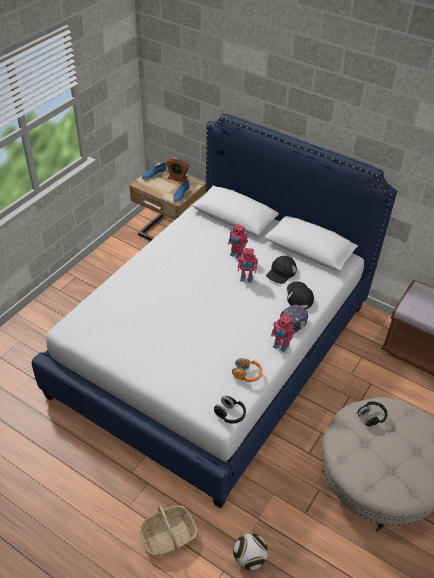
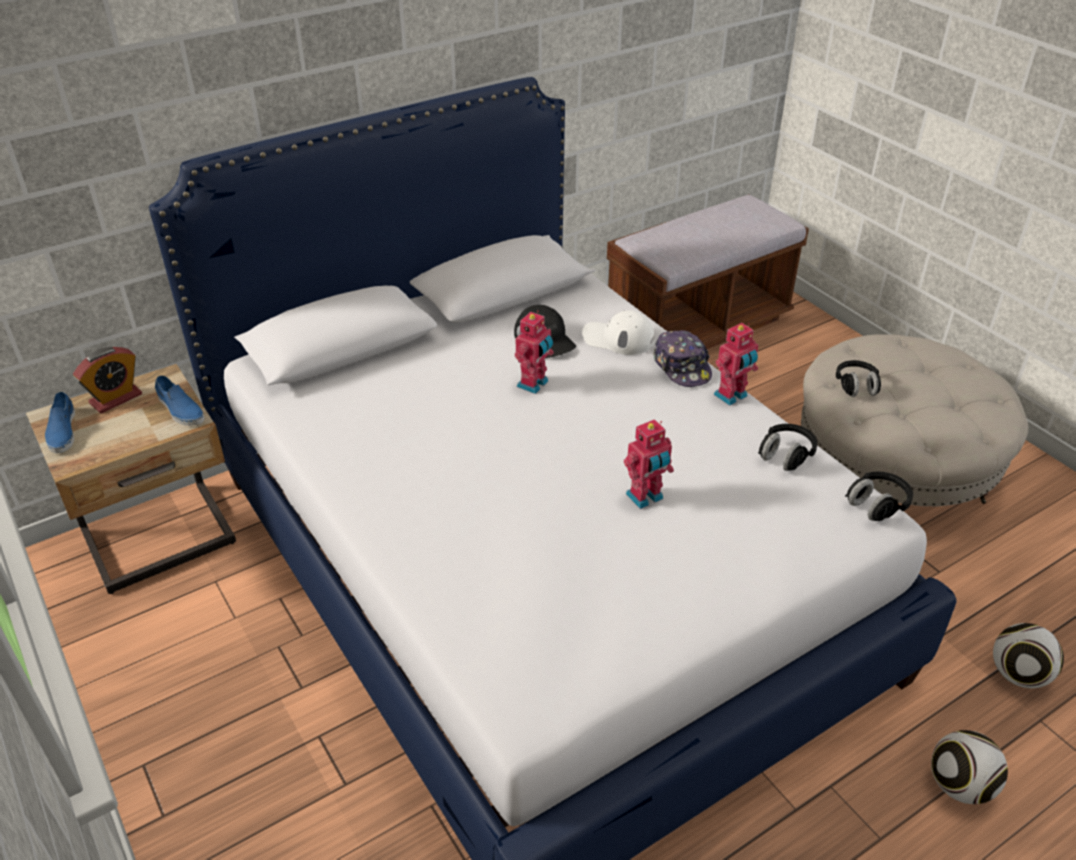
camera: 65 degrees left, 5 degrees down
basket [139,505,197,556] -> football [931,730,1008,804]
toy robot [228,224,248,259] -> toy robot moved to [624,419,674,509]
orange headphones [232,358,263,382] -> black headphones [758,424,818,471]
black cap [287,281,314,309] -> white cap [582,310,655,355]

